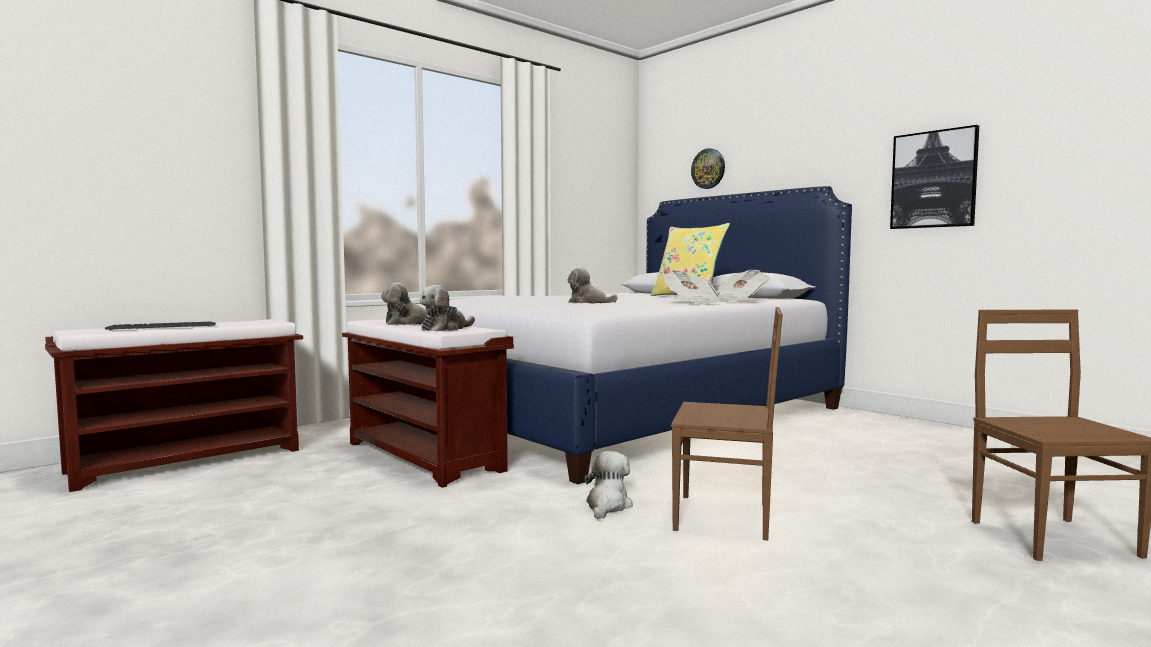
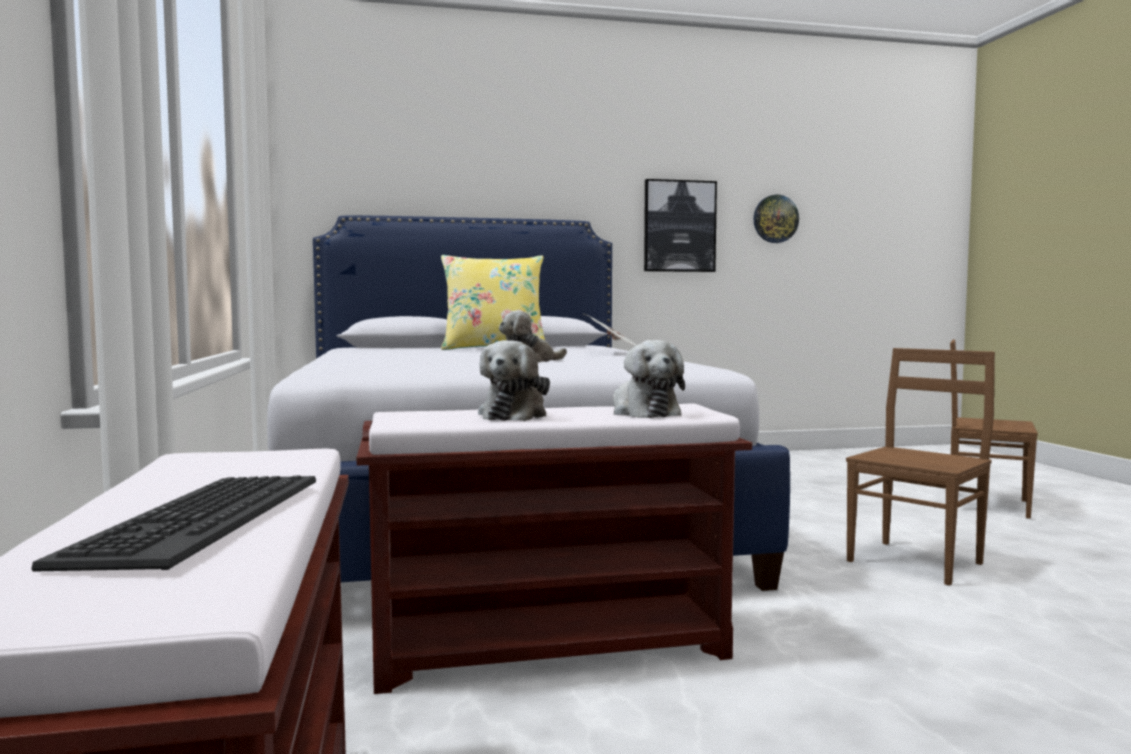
camera: 60 degrees left, 0 degrees up
plush toy [584,451,633,519] -> none
wall clock [691,148,725,189] -> wall clock moved to [753,195,799,243]
newspaper [716,270,769,302] -> none

